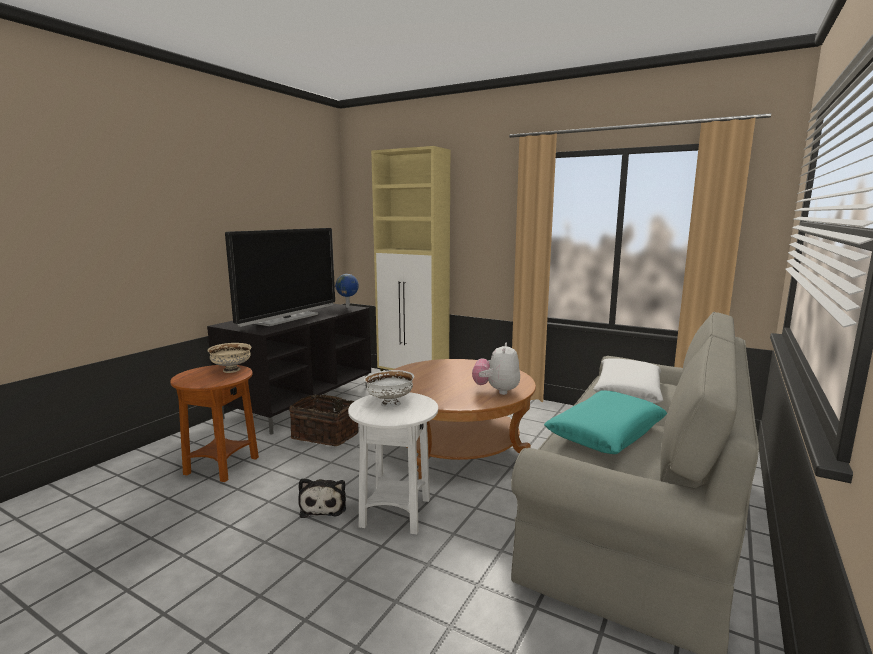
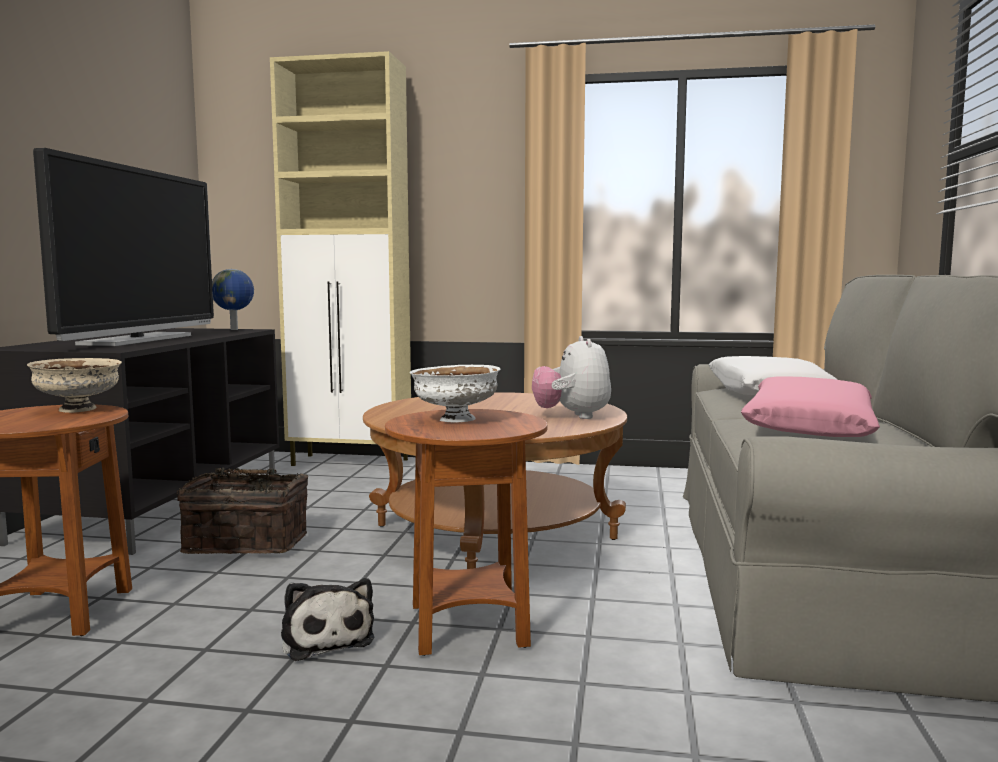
camera: 20 degrees left, 5 degrees down
white side table [348,392,438,534] -> brown side table [385,409,547,656]
turquoise pillow [544,390,667,454] -> pink pillow [741,377,880,437]

